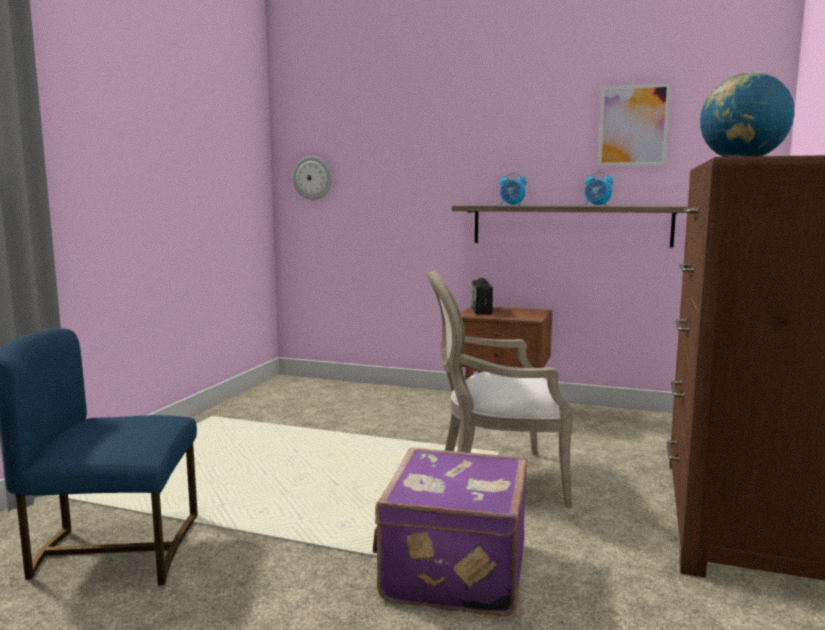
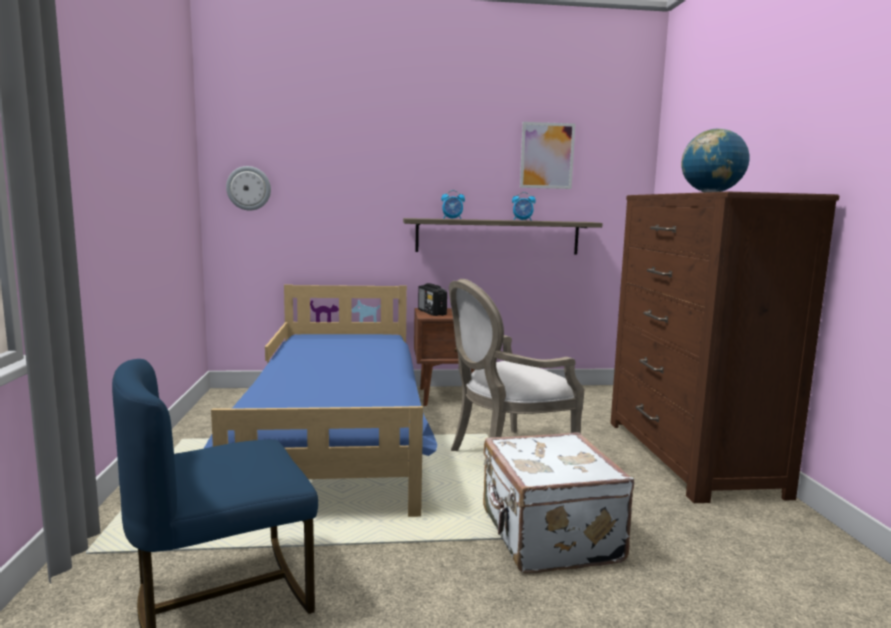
camera: 25 degrees left, 0 degrees up
purple suitcase [373,447,527,616] -> white suitcase [483,432,634,574]
none -> blue bed [204,284,437,517]

